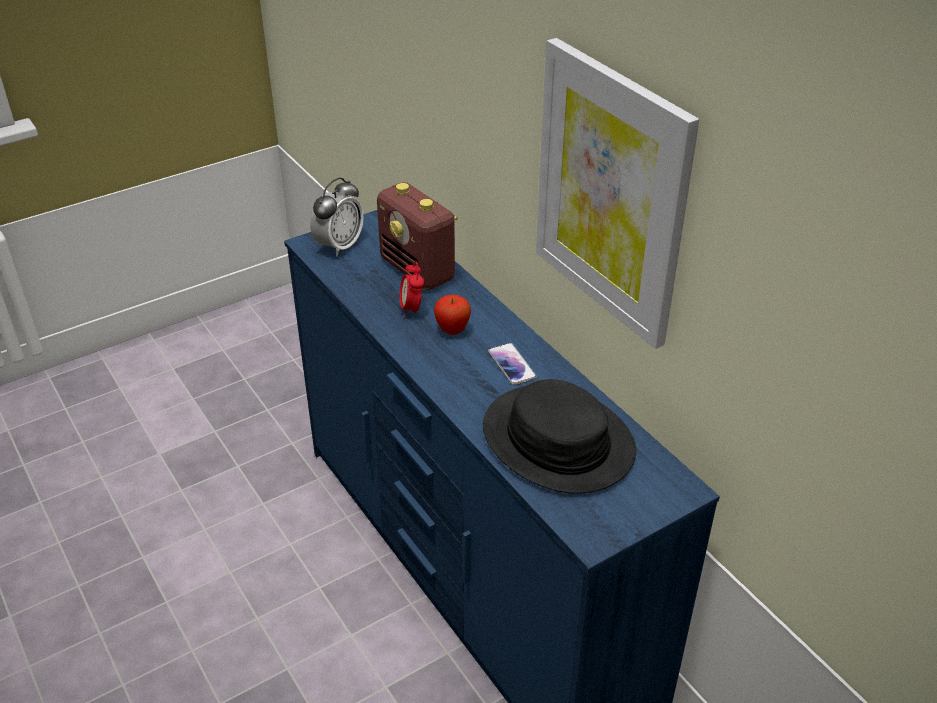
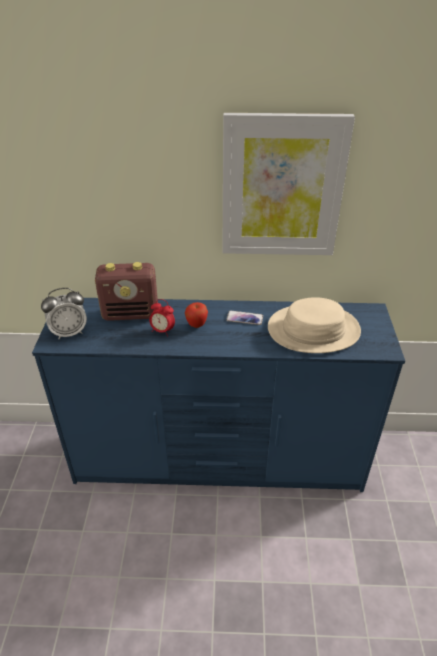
camera: 55 degrees left, 0 degrees up
alarm clock [310,177,364,256] -> alarm clock turned 90 degrees clockwise [41,288,87,339]
black hat [483,379,636,494] -> beige hat [268,298,361,353]

